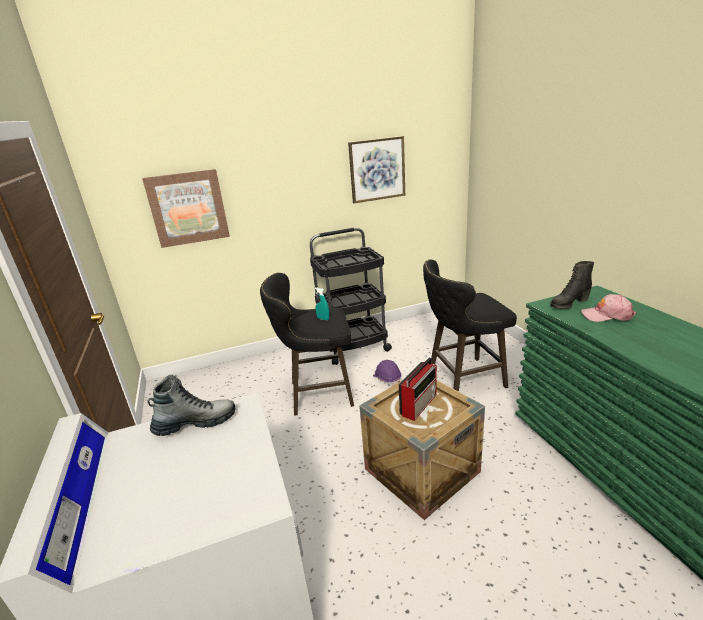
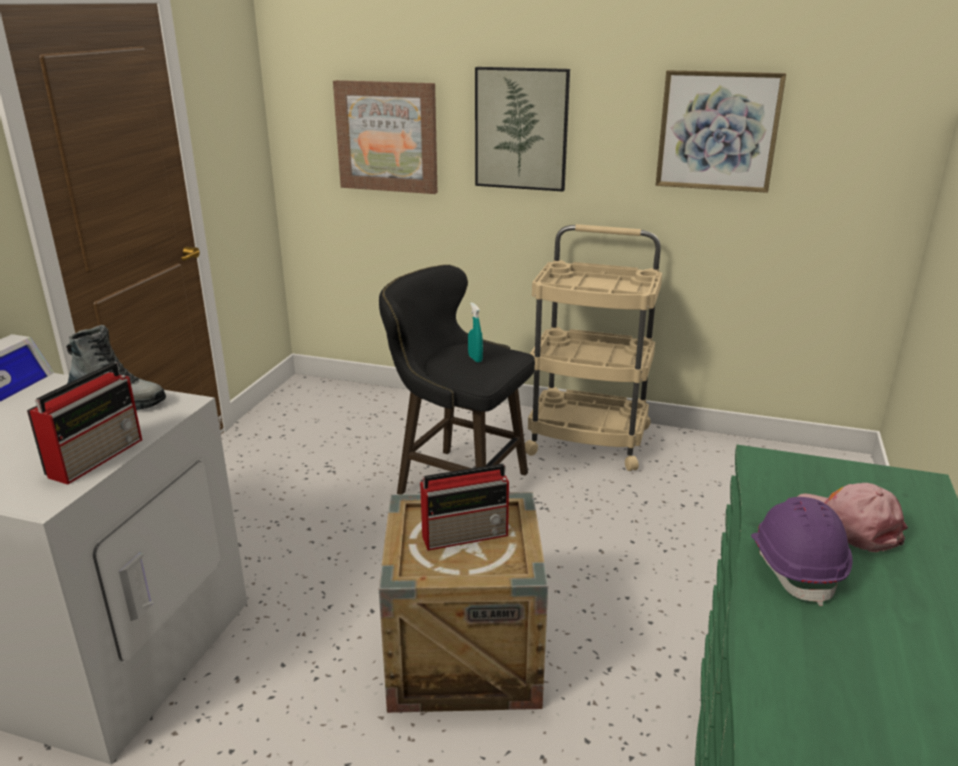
camera: 35 degrees right, 0 degrees up
black cart [310,228,392,365] -> beige cart [525,224,662,471]
purple hard hat [373,360,401,386] -> purple hard hat moved to [751,497,852,606]
black stool [423,259,517,392] -> none
black boot [550,261,594,309] -> none
none -> radio [27,362,142,485]
none -> picture [475,67,570,191]

